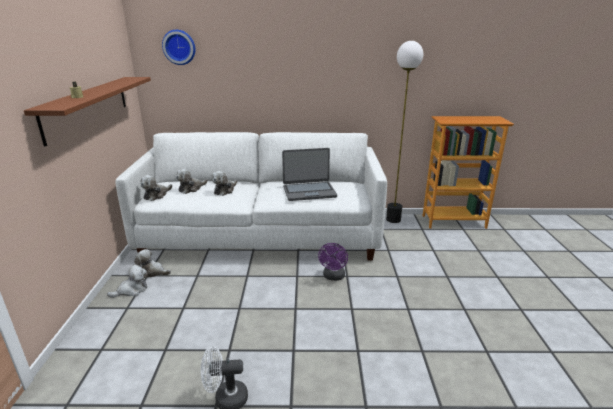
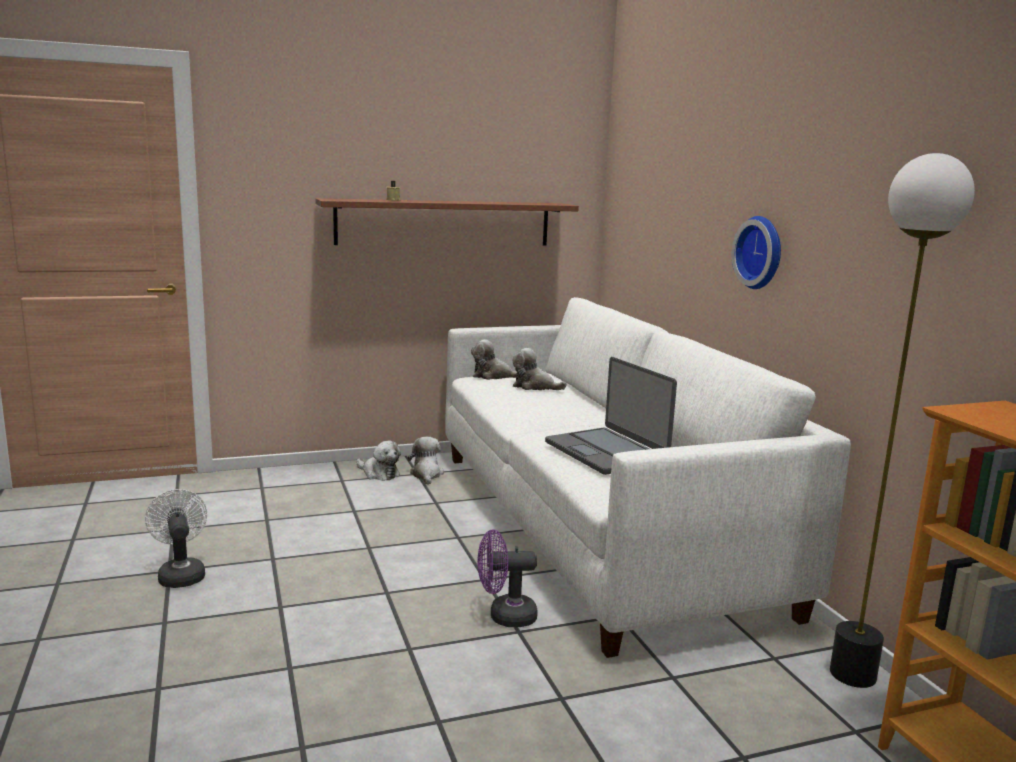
camera: 70 degrees right, 10 degrees down
wall clock [162,30,195,65] -> wall clock moved to [732,216,781,289]
plush toy [211,171,237,196] -> none

